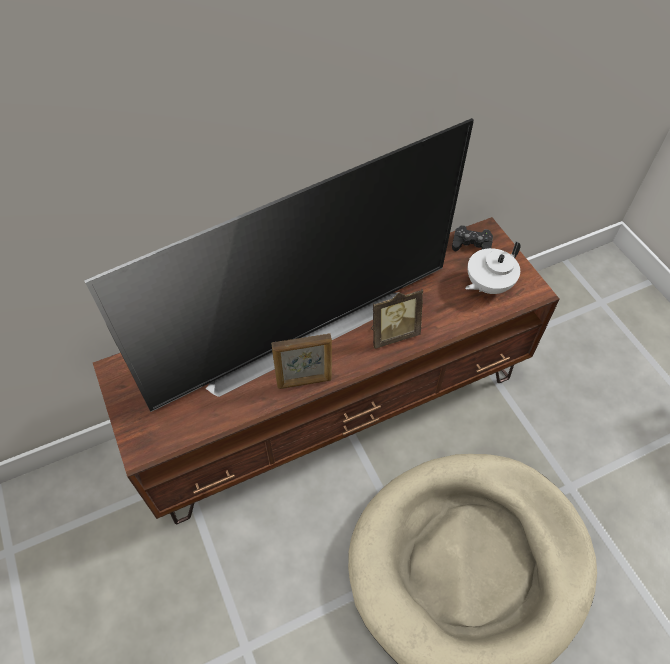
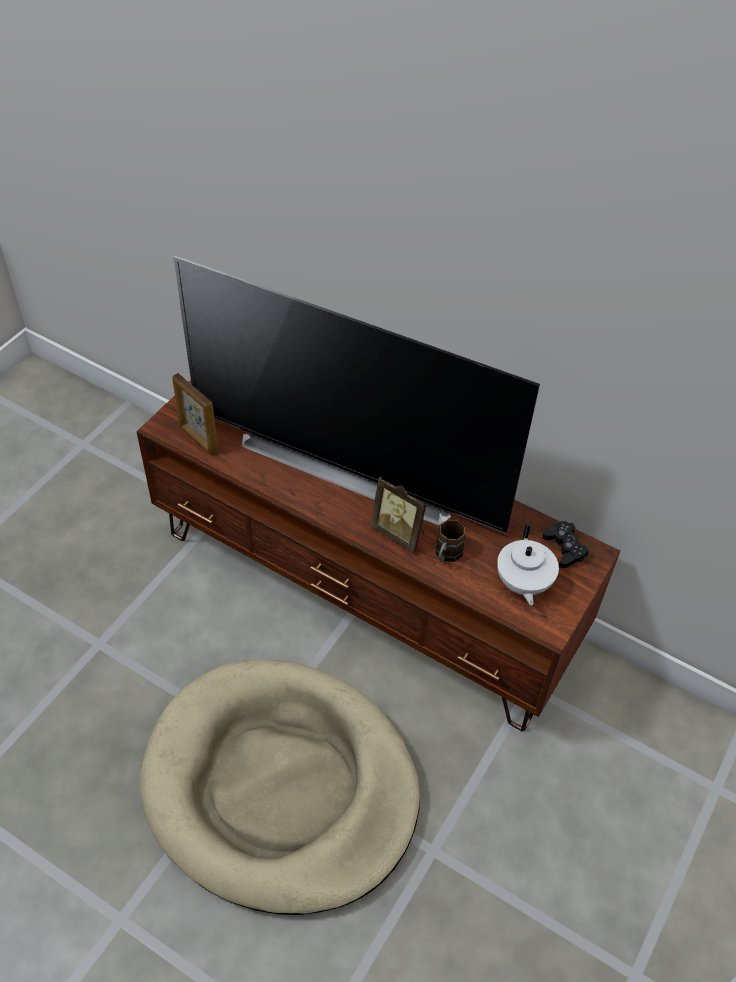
camera: 55 degrees right, 5 degrees down
picture frame [271,333,332,389] -> picture frame moved to [172,373,218,456]
white teapot [465,241,521,294] -> white teapot turned 105 degrees counterclockwise [497,524,559,606]
none -> brown mug [435,520,465,562]

